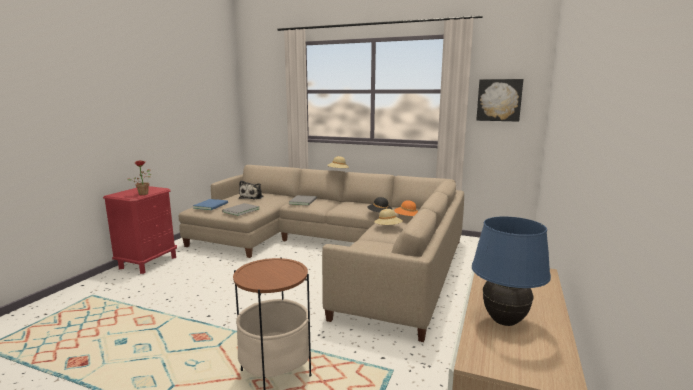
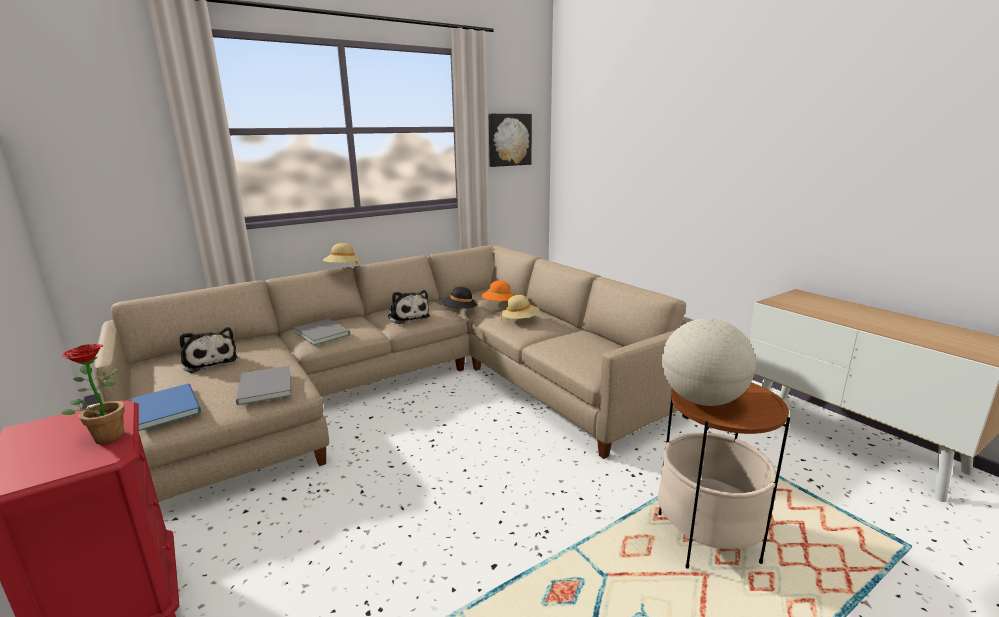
camera: 55 degrees left, 5 degrees up
blue table lamp [472,216,551,326] -> none
none -> plush toy [388,290,430,324]
none -> globe [662,318,756,406]

